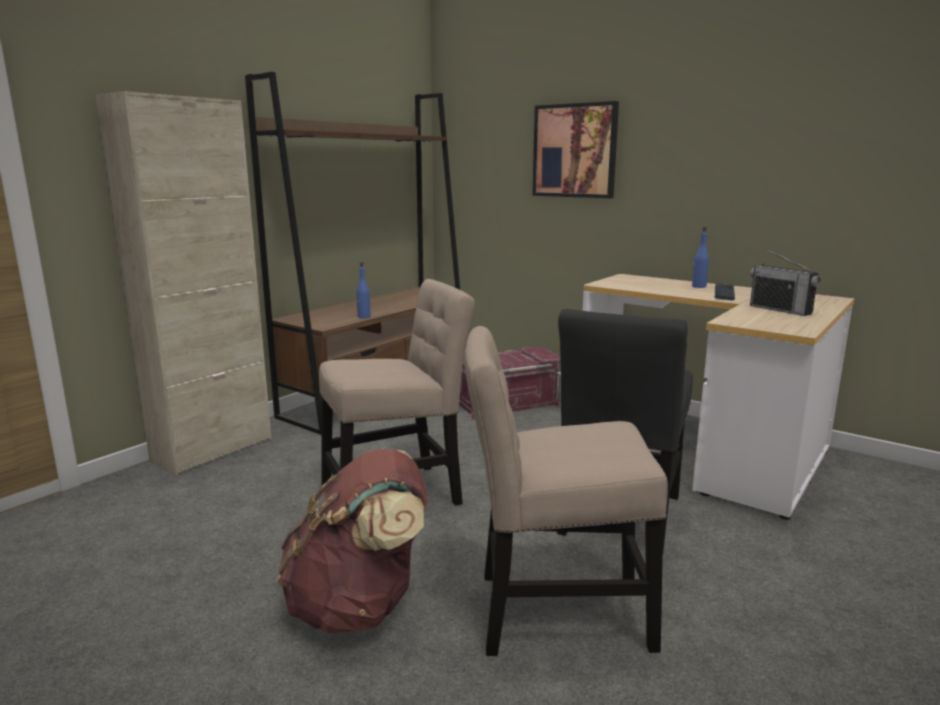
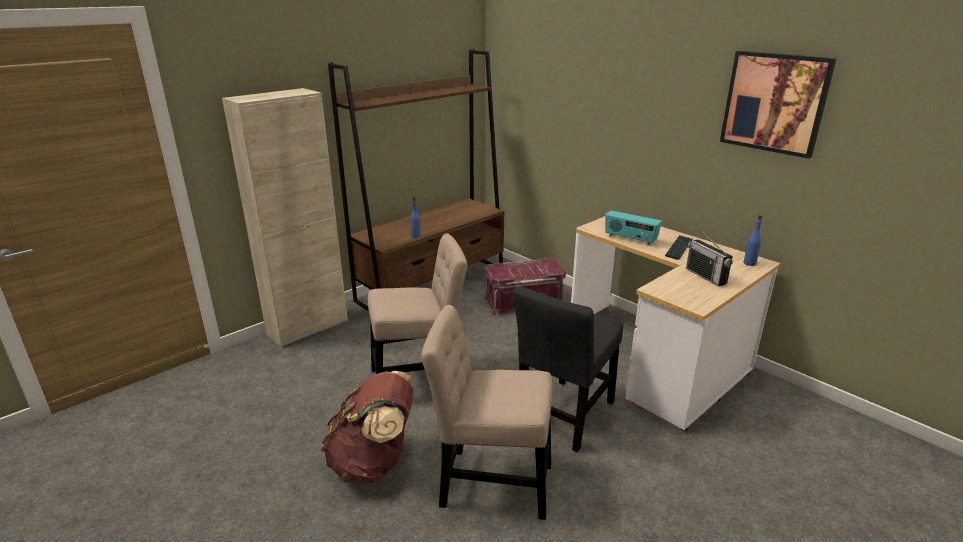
camera: 10 degrees right, 10 degrees up
picture [532,101,619,198] -> picture moved to [720,51,837,159]
blue bottle [692,227,709,288] -> blue bottle moved to [744,215,762,266]
none -> radio [605,210,662,245]

